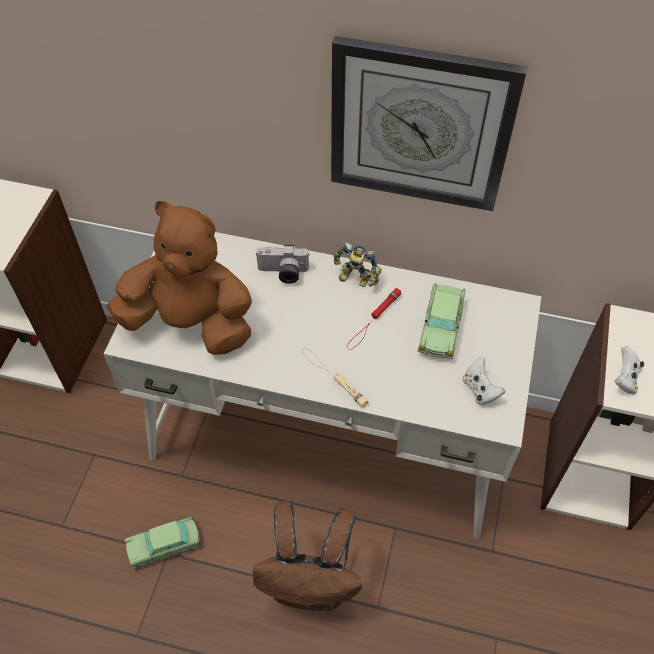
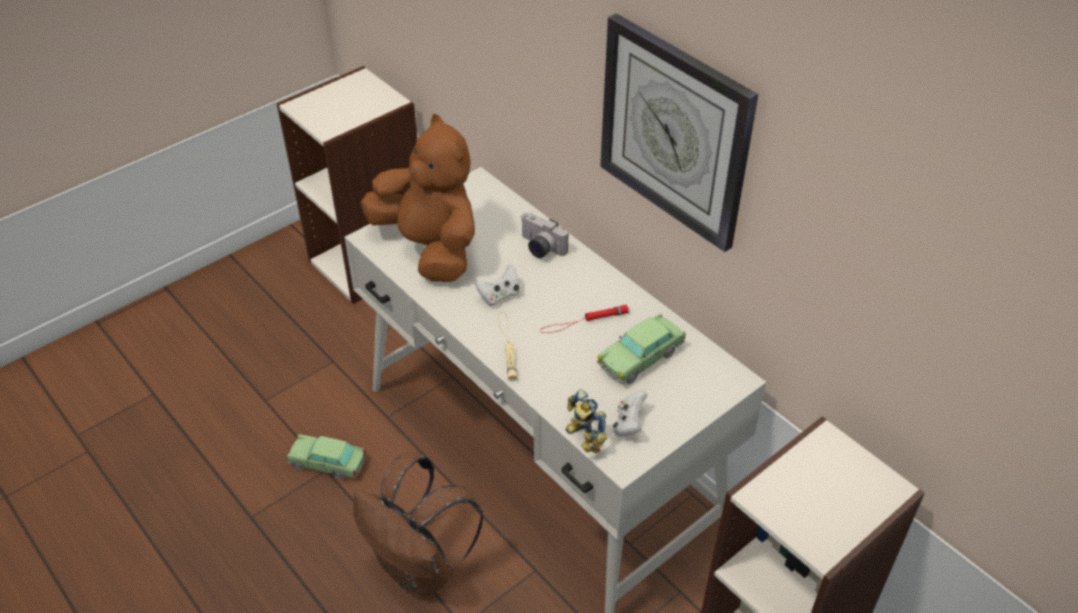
camera: 35 degrees right, 10 degrees down
toy robot [333,242,382,287] -> toy robot moved to [566,389,607,453]
white game controller [615,346,644,395] -> white game controller moved to [475,265,520,306]

